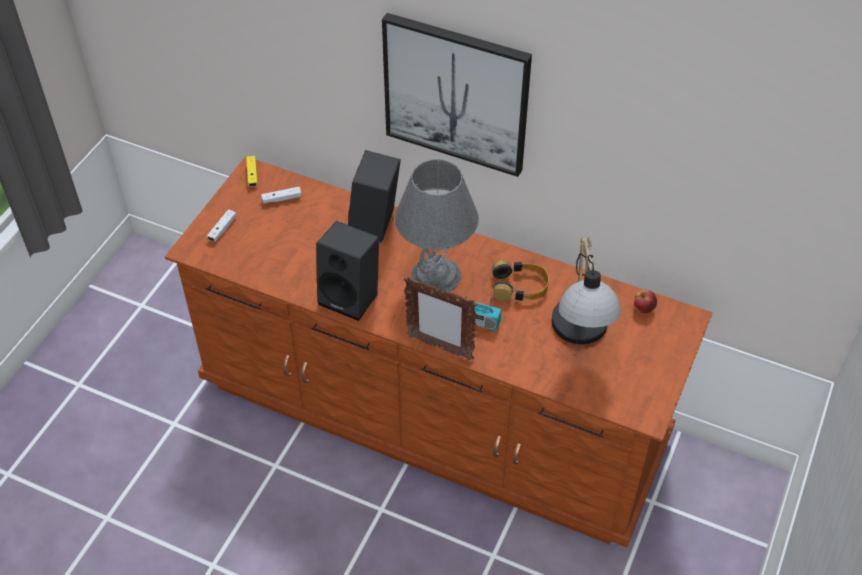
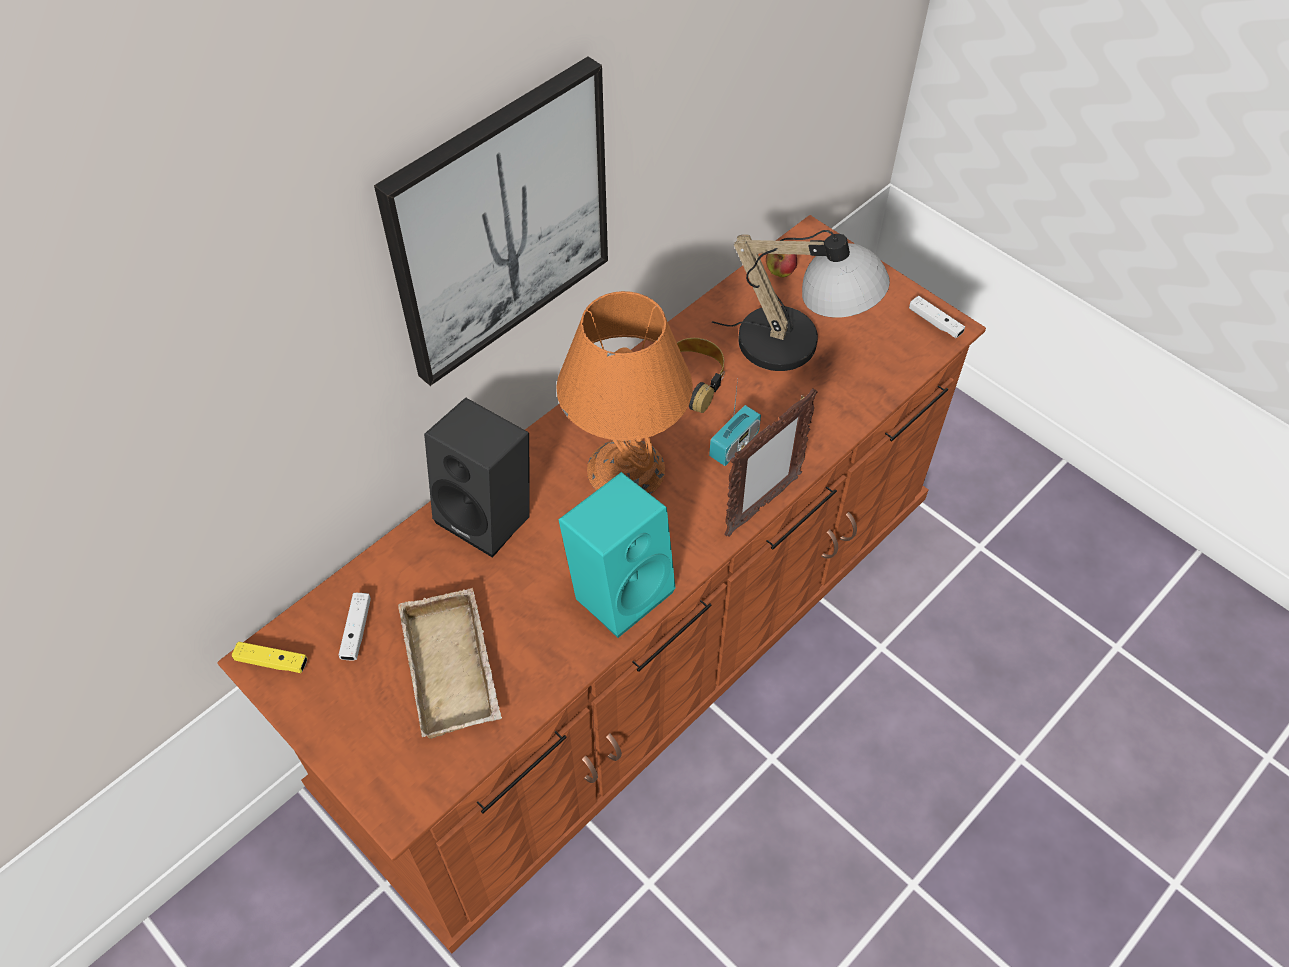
camera: 70 degrees left, 5 degrees up
white game controller [207,209,236,242] -> white game controller moved to [909,296,965,338]
black speaker [316,221,379,321] -> turquoise speaker [559,472,676,638]
grey table lamp [395,159,479,292] -> orange table lamp [556,291,693,495]
none -> beige tray [398,588,502,739]

